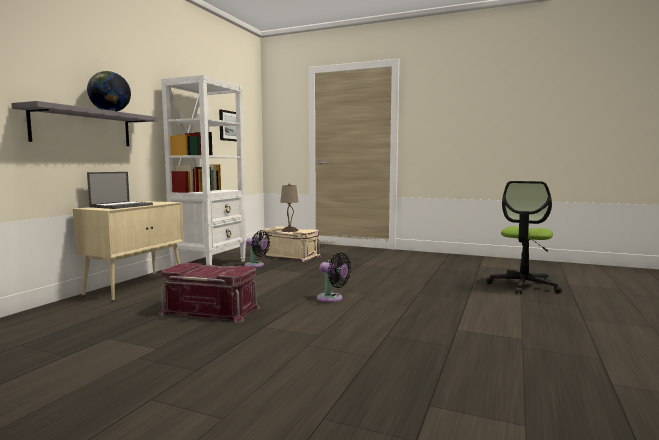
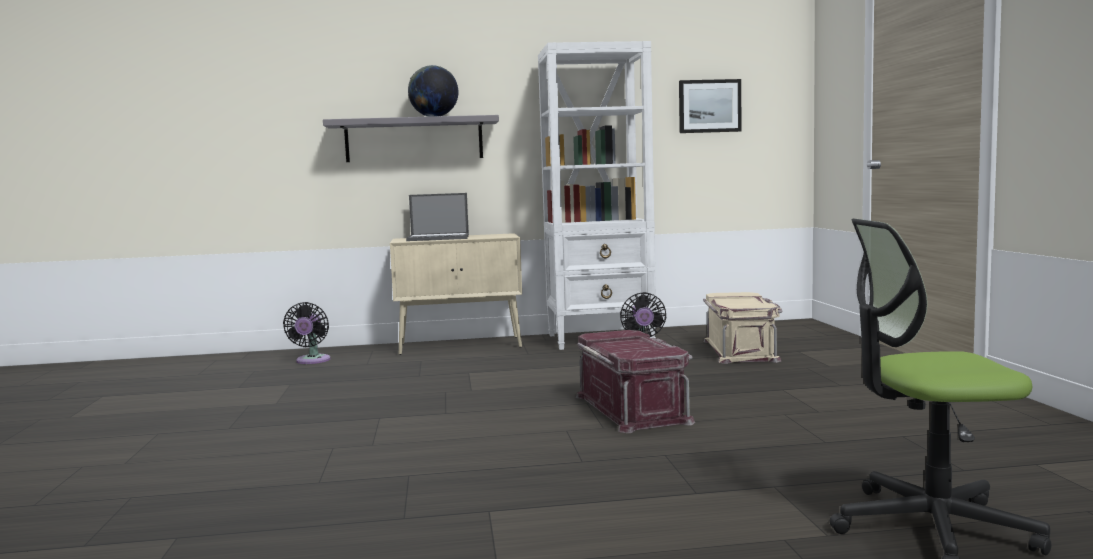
camera: 60 degrees right, 0 degrees up
red storage box [159,263,260,323] -> red storage box moved to [576,330,695,433]
beige table lamp [280,184,298,232] -> none
black fan [317,252,351,302] -> black fan moved to [283,302,330,364]

